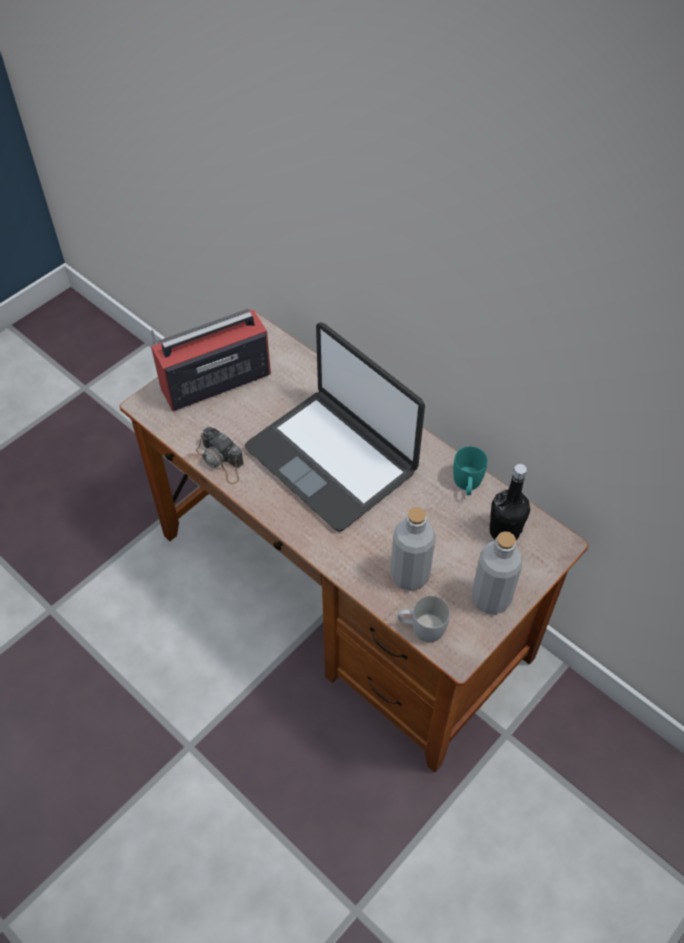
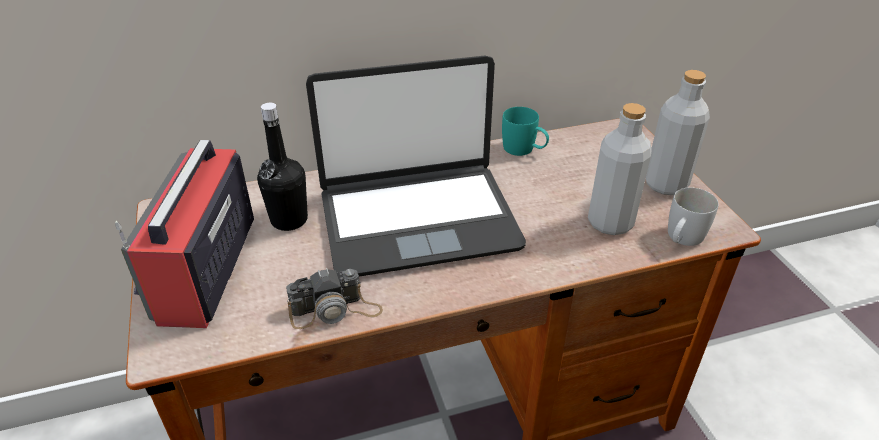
camera: 60 degrees left, 15 degrees down
black bottle [490,464,530,540] -> black bottle moved to [257,103,308,231]

